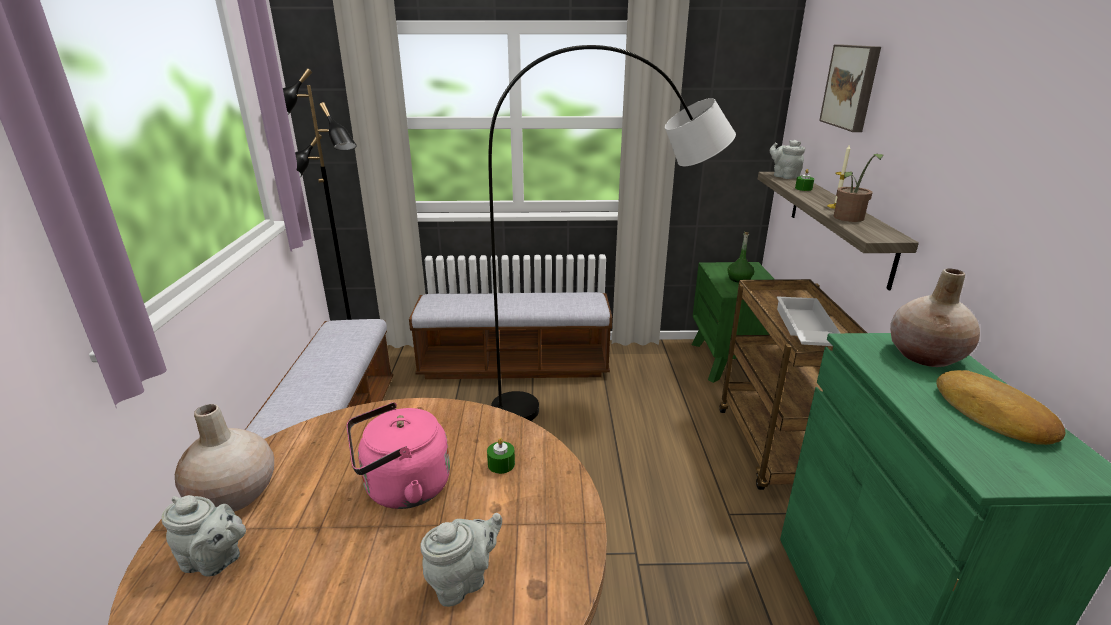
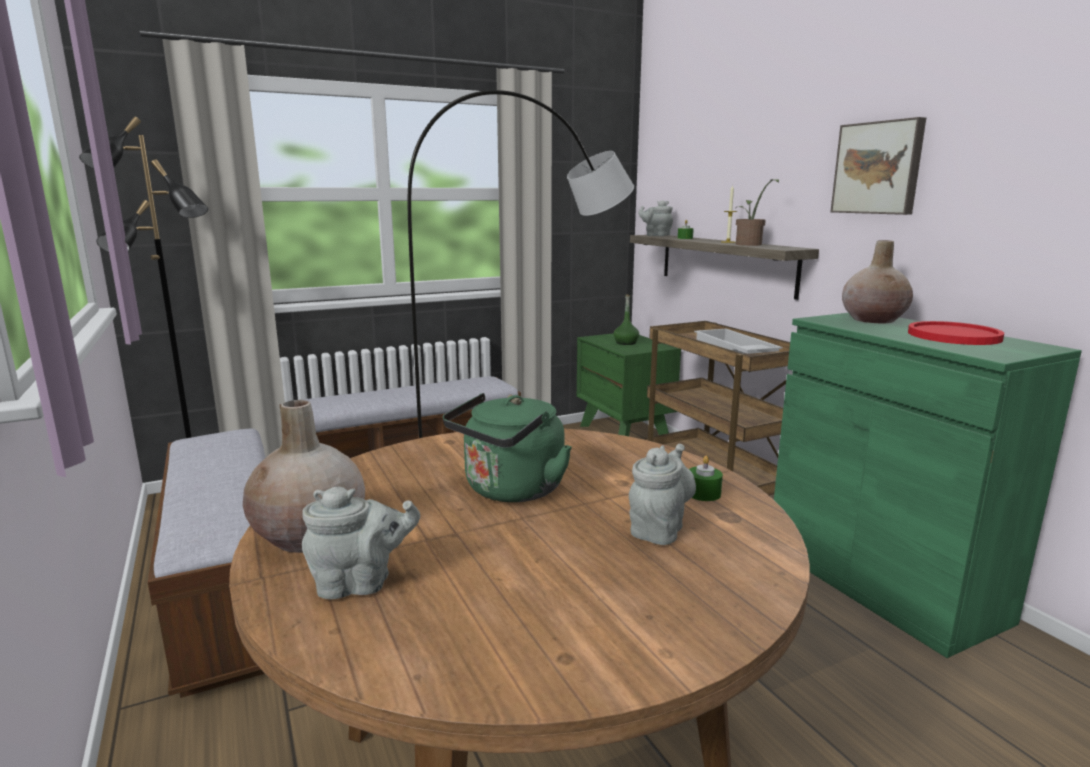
camera: 25 degrees left, 10 degrees down
pink kettle [347,402,450,509] -> green kettle [443,393,572,502]
green candle [487,438,515,474] -> green candle moved to [689,456,723,501]
picture [819,45,881,132] -> picture moved to [831,117,926,215]
bread [936,370,1066,445] -> red plate [908,321,1004,345]

